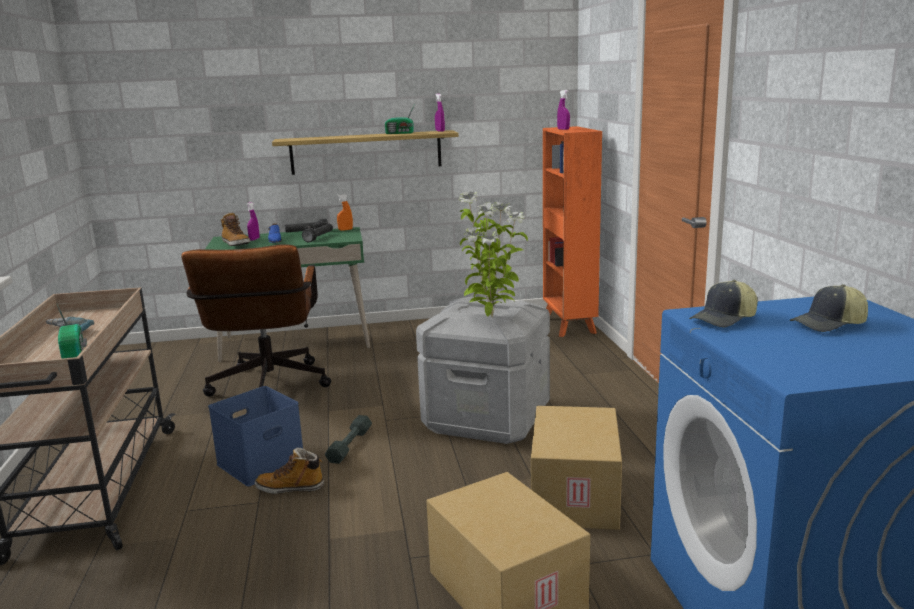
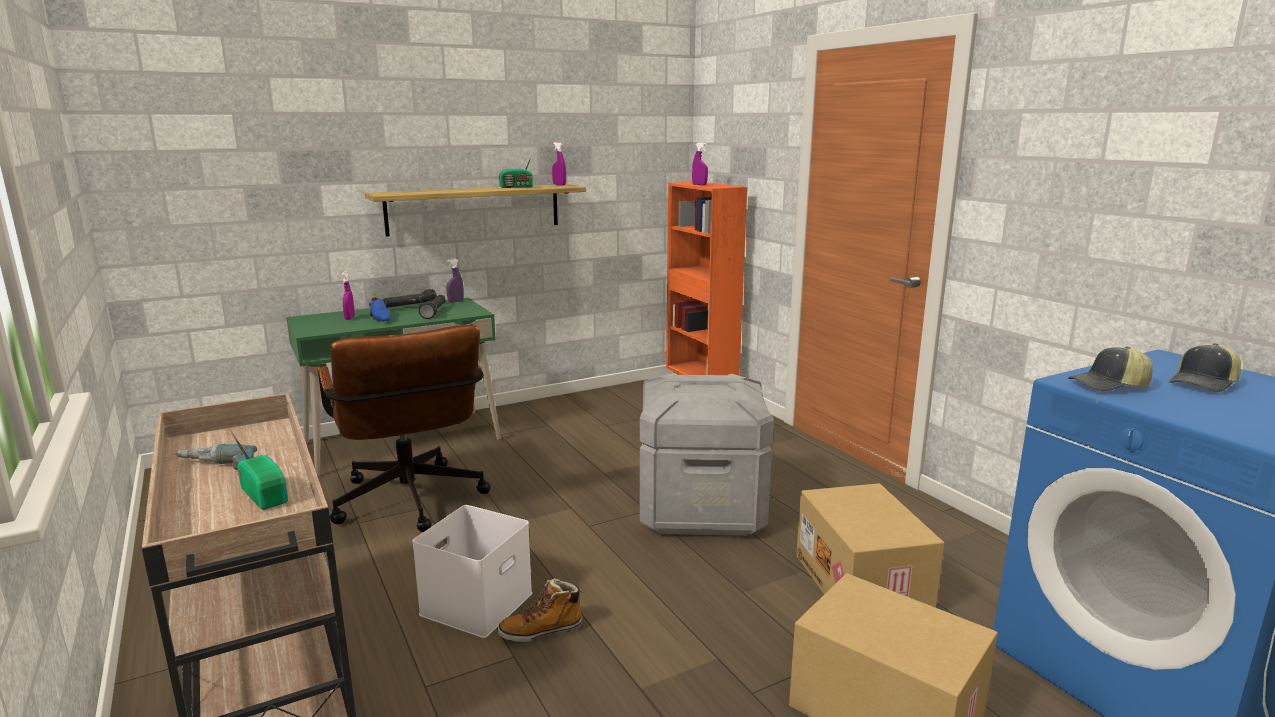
camera: 20 degrees left, 0 degrees up
blue storage box [208,386,303,486] -> white storage box [412,505,532,638]
boot [221,213,250,246] -> none
grey dumbbell [325,415,372,464] -> none
orange spray bottle [337,194,353,231] -> purple spray bottle [446,259,464,303]
potted plant [458,191,528,317] -> none
cap [689,280,757,327] -> cap turned 45 degrees clockwise [1068,346,1153,391]

